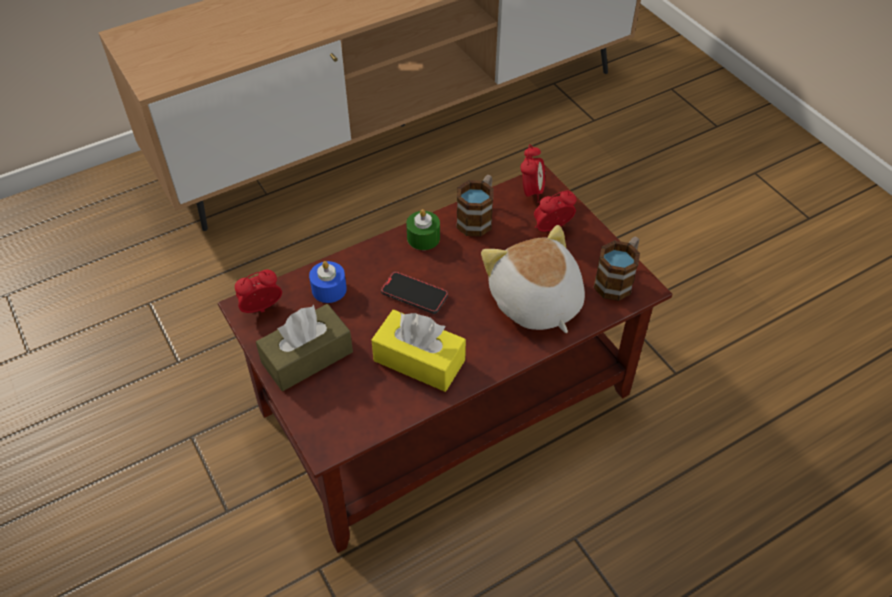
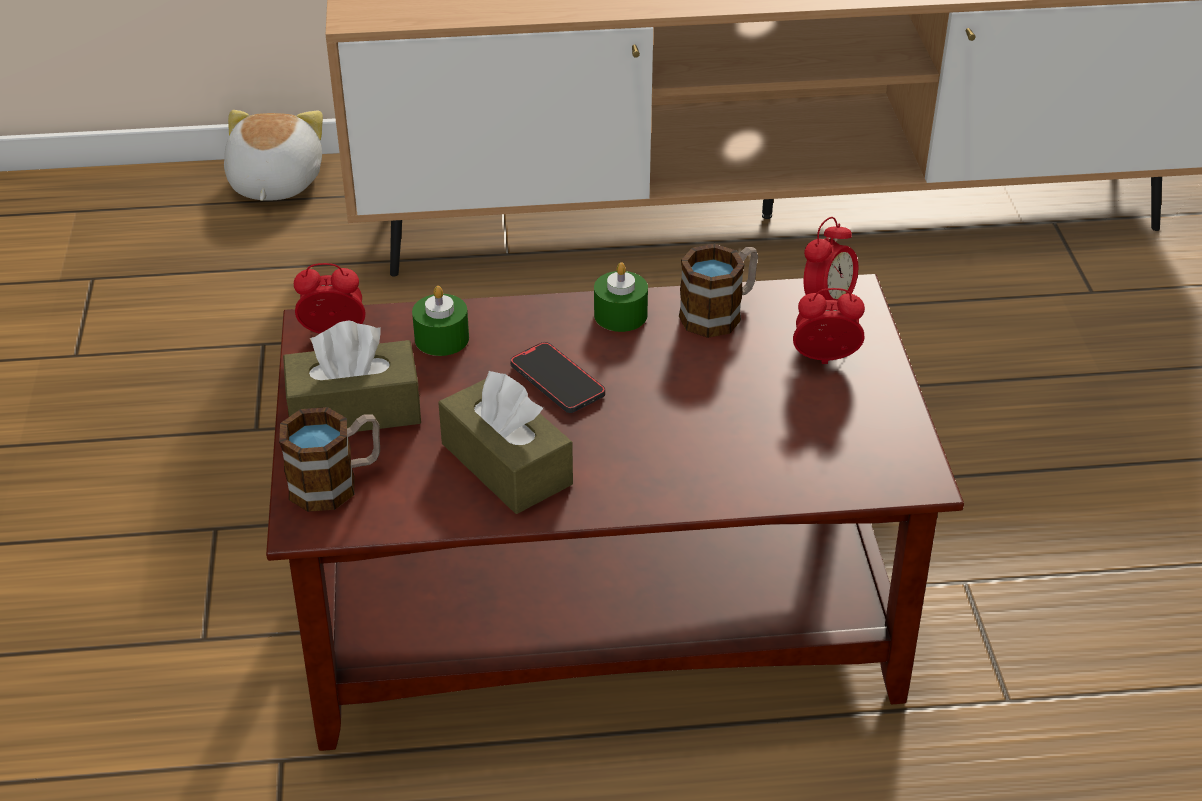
camera: 25 degrees right, 10 degrees down
blue candle [309,261,347,303] -> green candle [412,286,469,356]
yellow tissue box [371,310,466,392] -> brown tissue box [438,371,573,514]
plush toy [481,225,585,333] -> plush toy moved to [224,110,323,201]
mug [594,237,640,301] -> mug moved to [279,407,380,512]

